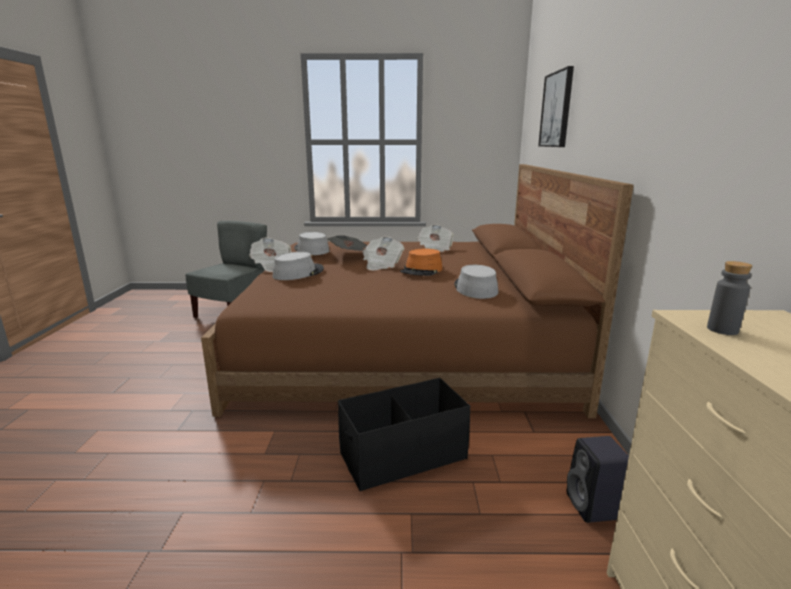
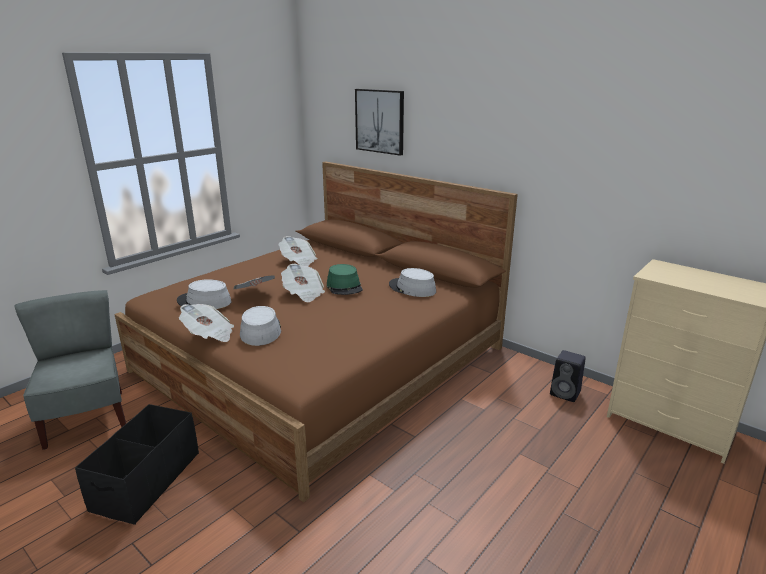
camera: 50 degrees left, 5 degrees up
black storage box [338,378,470,492] -> black storage box moved to [75,404,199,525]
orange hat [400,249,443,276] -> green hat [327,264,363,295]
grey bottle [707,261,752,335] -> none

